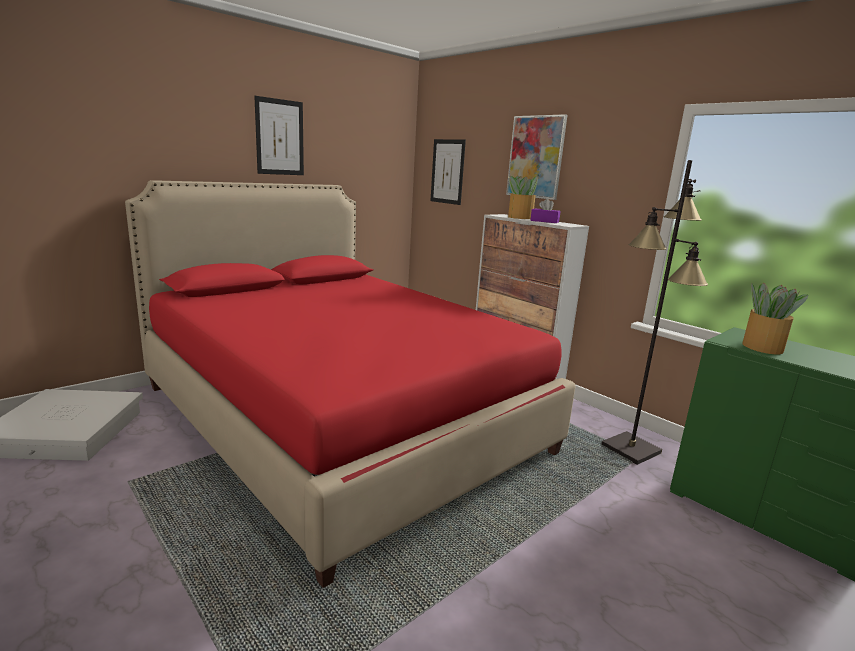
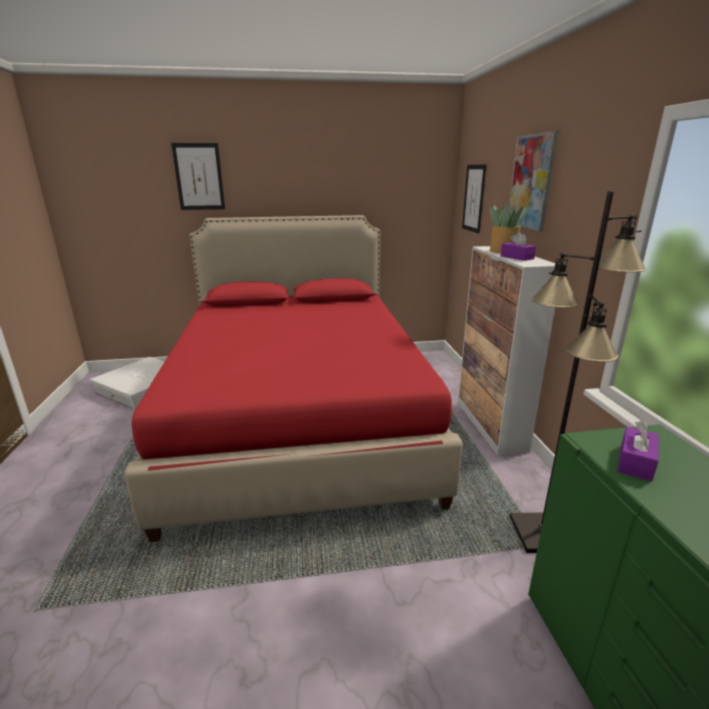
camera: 35 degrees right, 5 degrees up
picture [254,96,304,175] -> picture moved to [171,143,225,210]
potted plant [742,283,809,355] -> purple tissue box [618,421,659,481]

